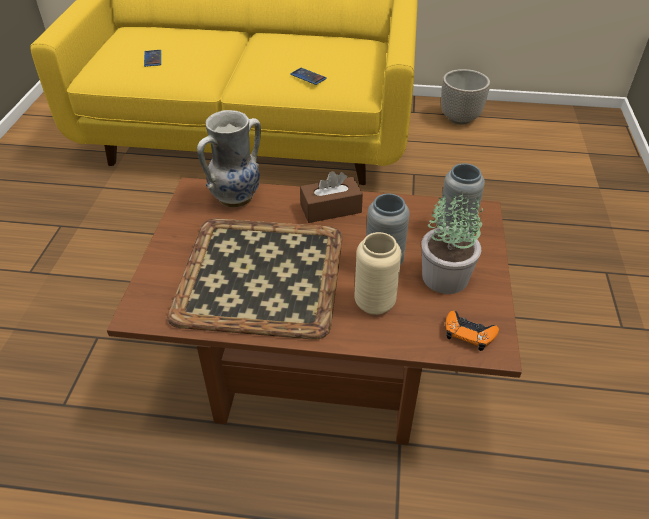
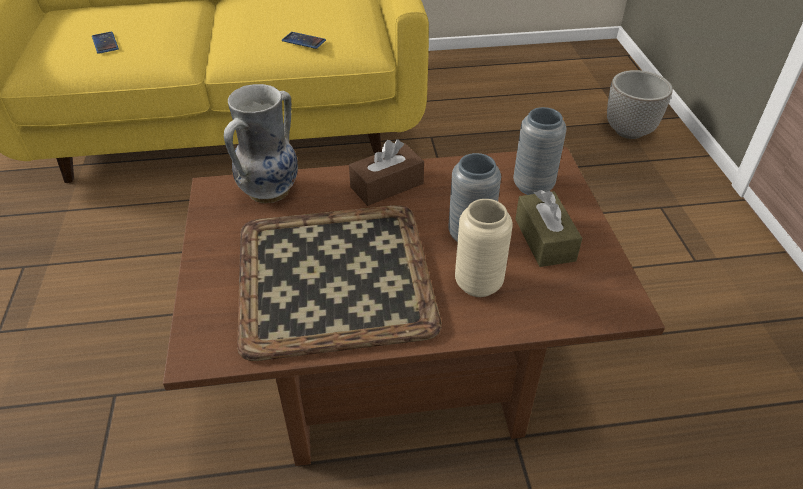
camera: 15 degrees left, 0 degrees up
potted plant [422,191,483,294] -> brown tissue box [515,190,582,267]
planter [441,69,490,124] -> planter moved to [607,70,673,139]
orange game controller [445,311,499,351] -> none

